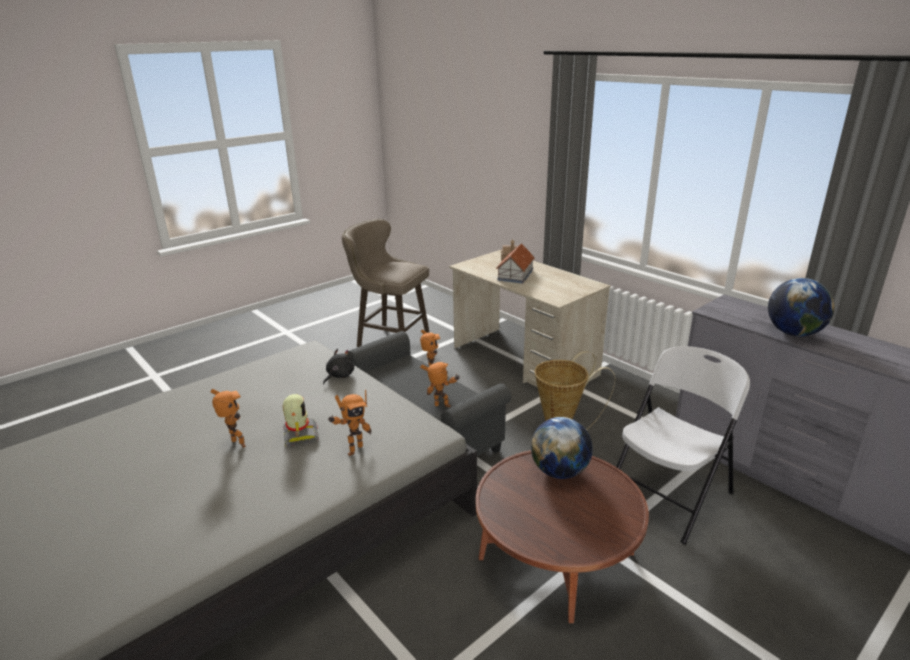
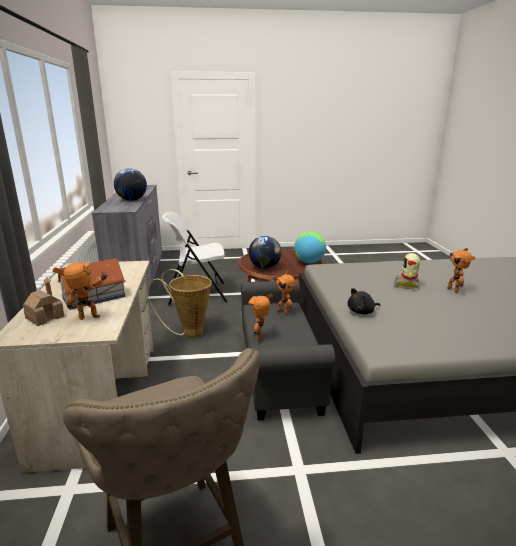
camera: 145 degrees left, 5 degrees down
toy robot [328,390,371,456] -> toy robot moved to [53,263,108,320]
none -> globe [294,232,326,263]

